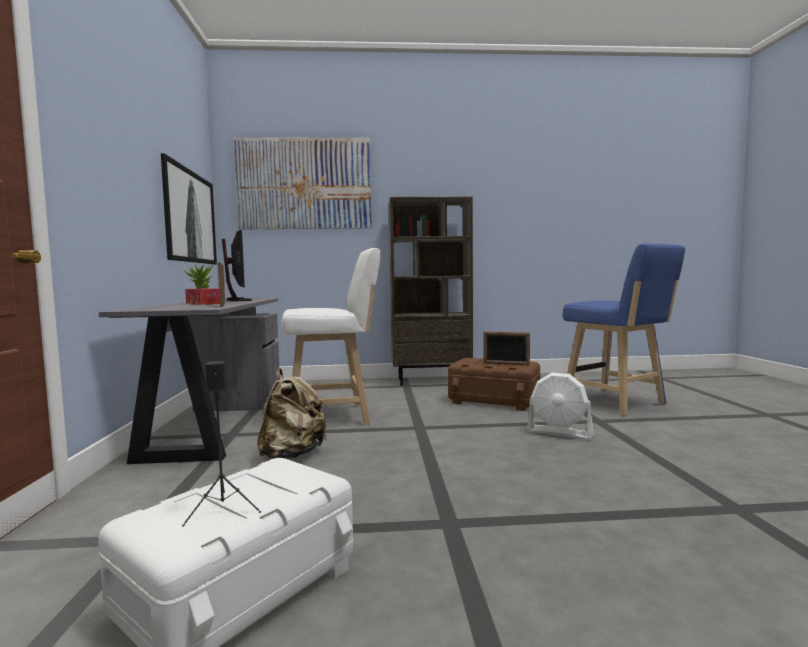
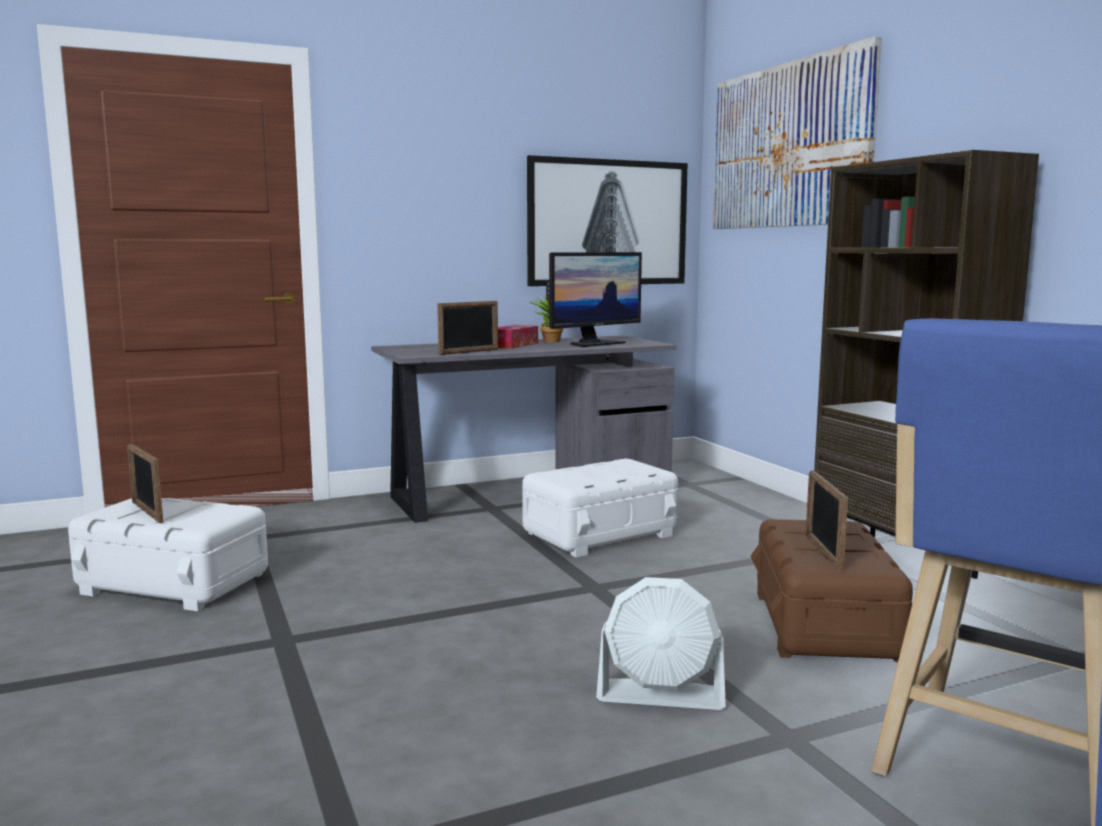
camera: 70 degrees right, 5 degrees up
black speaker [182,361,261,526] -> picture frame [127,444,163,523]
beige backpack [257,368,327,459] -> none
white stool [281,248,381,425] -> white storage box [522,459,678,558]
white fan [527,373,594,440] -> white fan turned 90 degrees counterclockwise [596,577,726,710]

